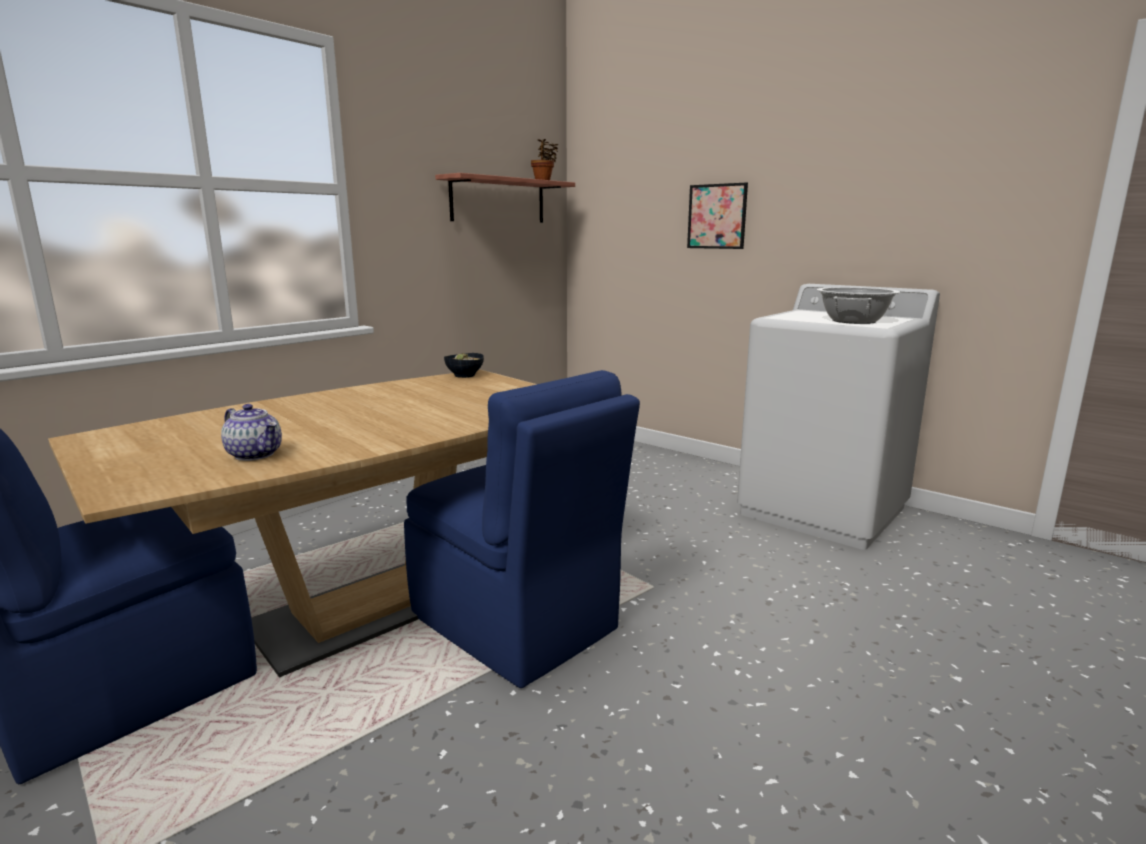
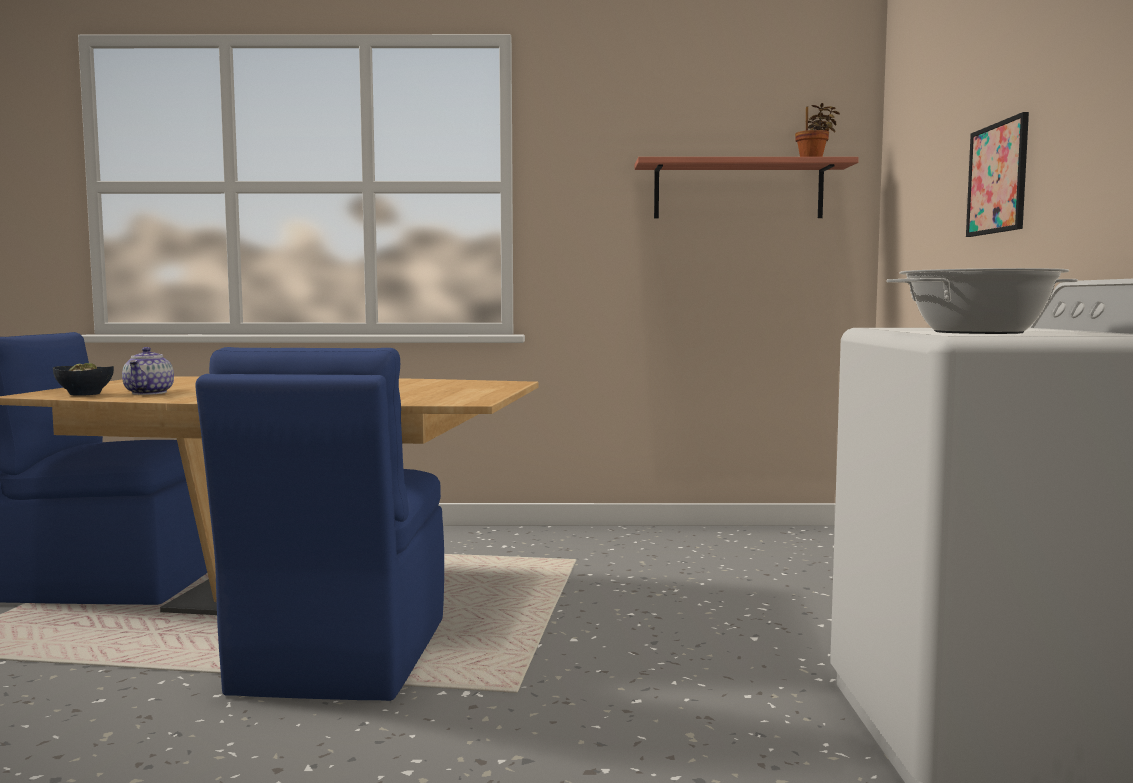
camera: 50 degrees right, 10 degrees down
bowl [444,353,484,378] -> bowl moved to [53,363,114,396]

